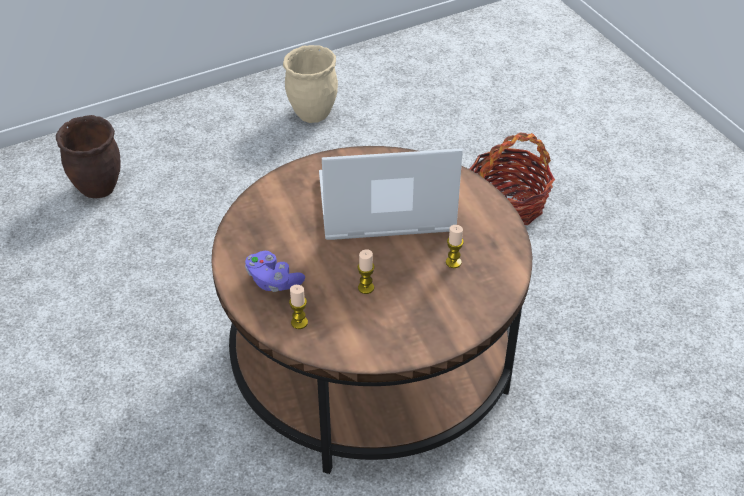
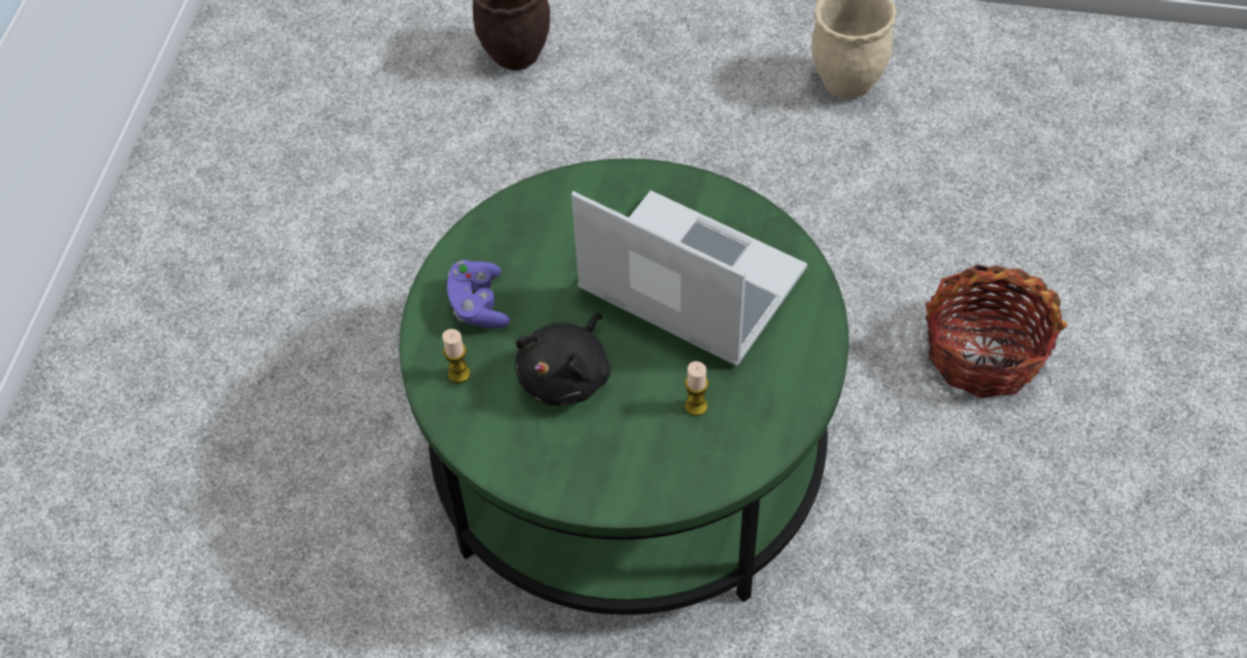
camera: 40 degrees right, 10 degrees up
brown coffee table [212,146,532,474] -> green coffee table [399,158,849,615]
candle [357,249,374,294] -> black plush toy [515,313,611,406]

